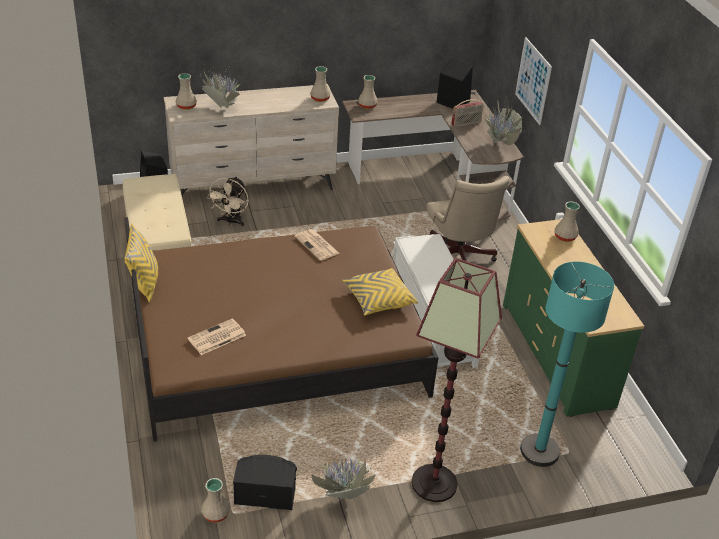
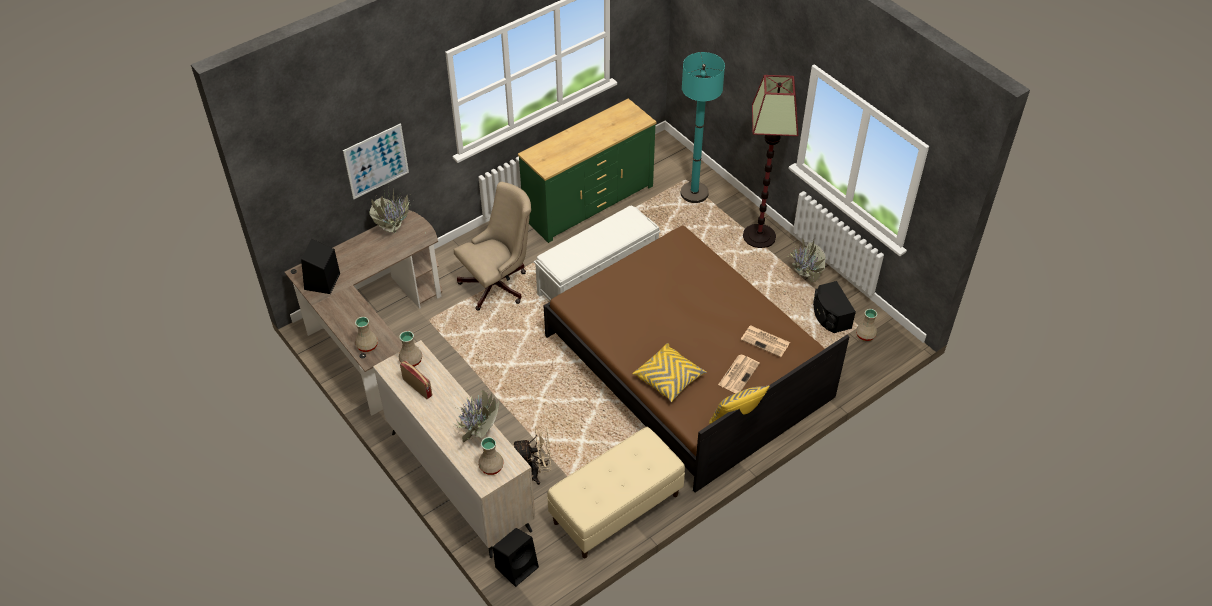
camera: 110 degrees left, 10 degrees up
newspaper [294,229,339,261] -> newspaper moved to [718,355,760,393]
yellow pillow [342,268,418,315] -> yellow pillow moved to [633,343,707,402]
radio [451,99,484,128] -> radio moved to [400,360,432,399]
beige vase [555,201,580,242] -> none

